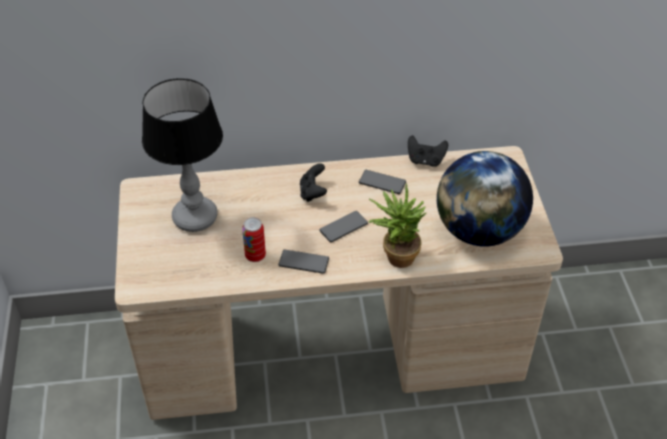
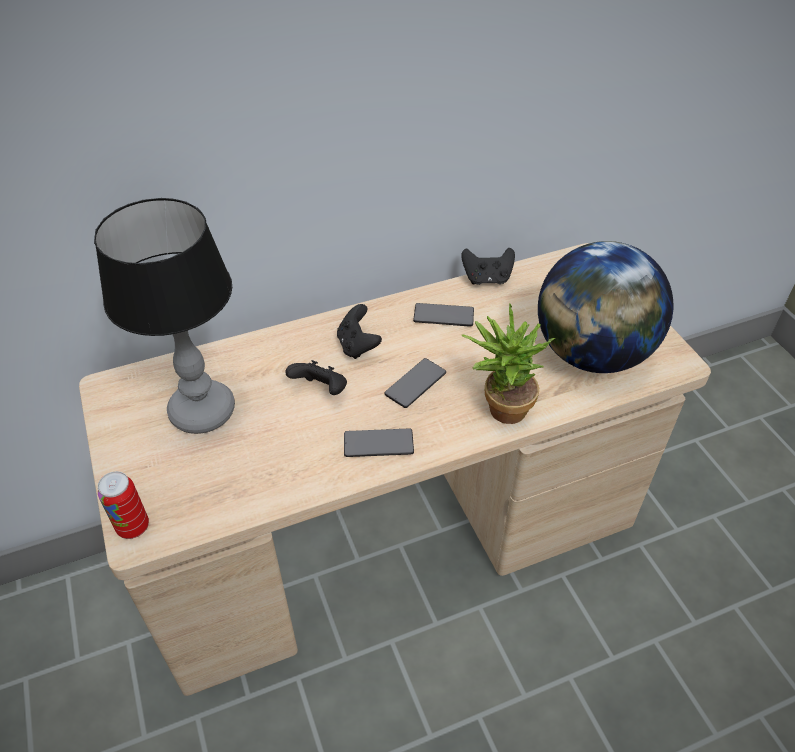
camera: 15 degrees left, 0 degrees up
can [242,217,266,262] -> can moved to [98,471,149,539]
none -> black game controller [285,360,347,395]

